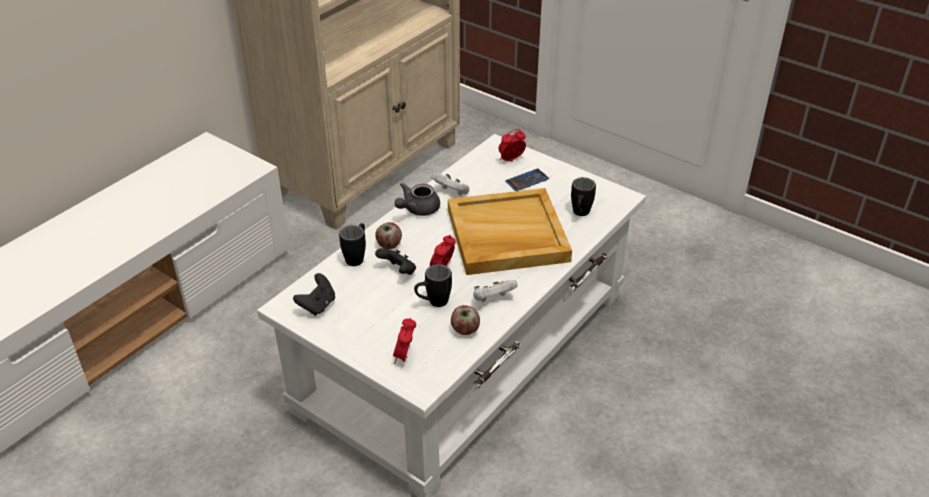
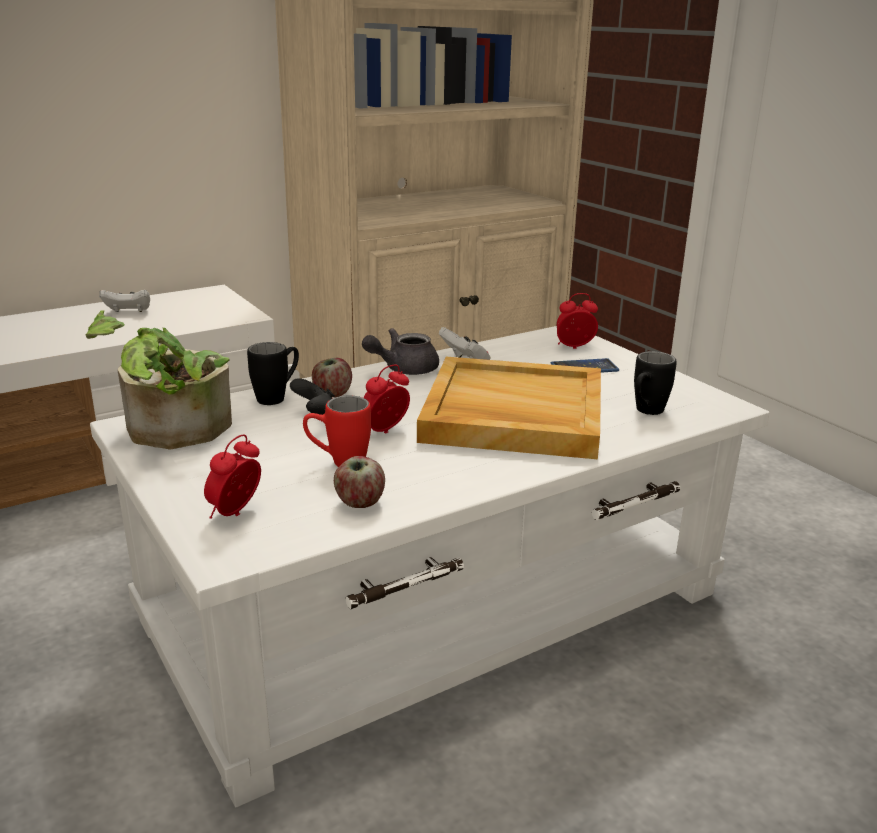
camera: 20 degrees right, 15 degrees down
black game controller [293,273,335,316] -> potted plant [86,310,232,450]
black mug [414,264,452,307] -> red mug [303,396,371,467]
white game controller [473,280,518,302] -> white game controller moved to [99,290,150,312]

